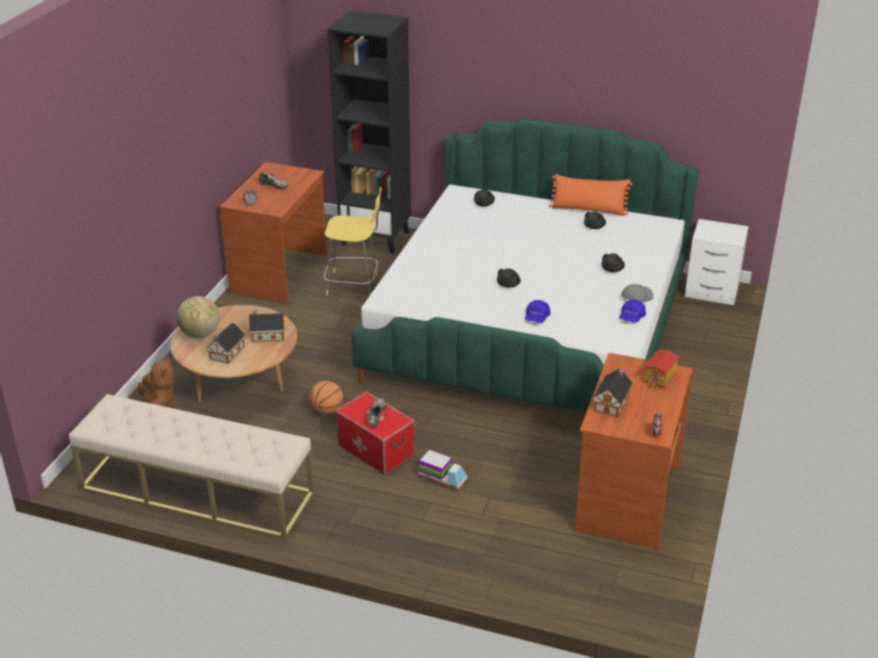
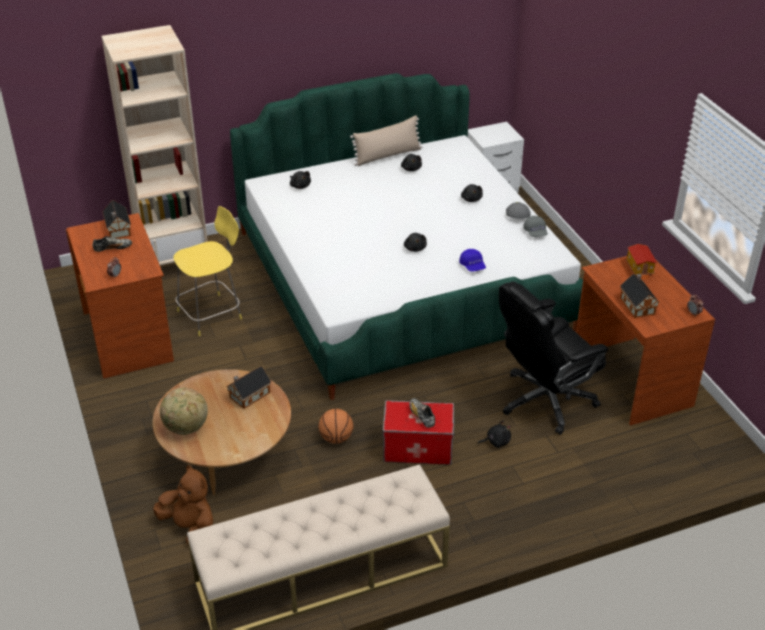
camera: 40 degrees left, 5 degrees up
toy house [206,323,245,364] -> toy house moved to [102,200,131,238]
black bookcase [328,11,411,254] -> beige bookcase [101,25,208,265]
toy truck [419,450,467,490] -> black plush toy [478,420,511,448]
orange pillow [549,174,632,216] -> beige pillow [350,115,422,166]
blue cap [619,300,646,323] -> grey cap [523,216,548,237]
none -> black office chair [499,281,608,435]

